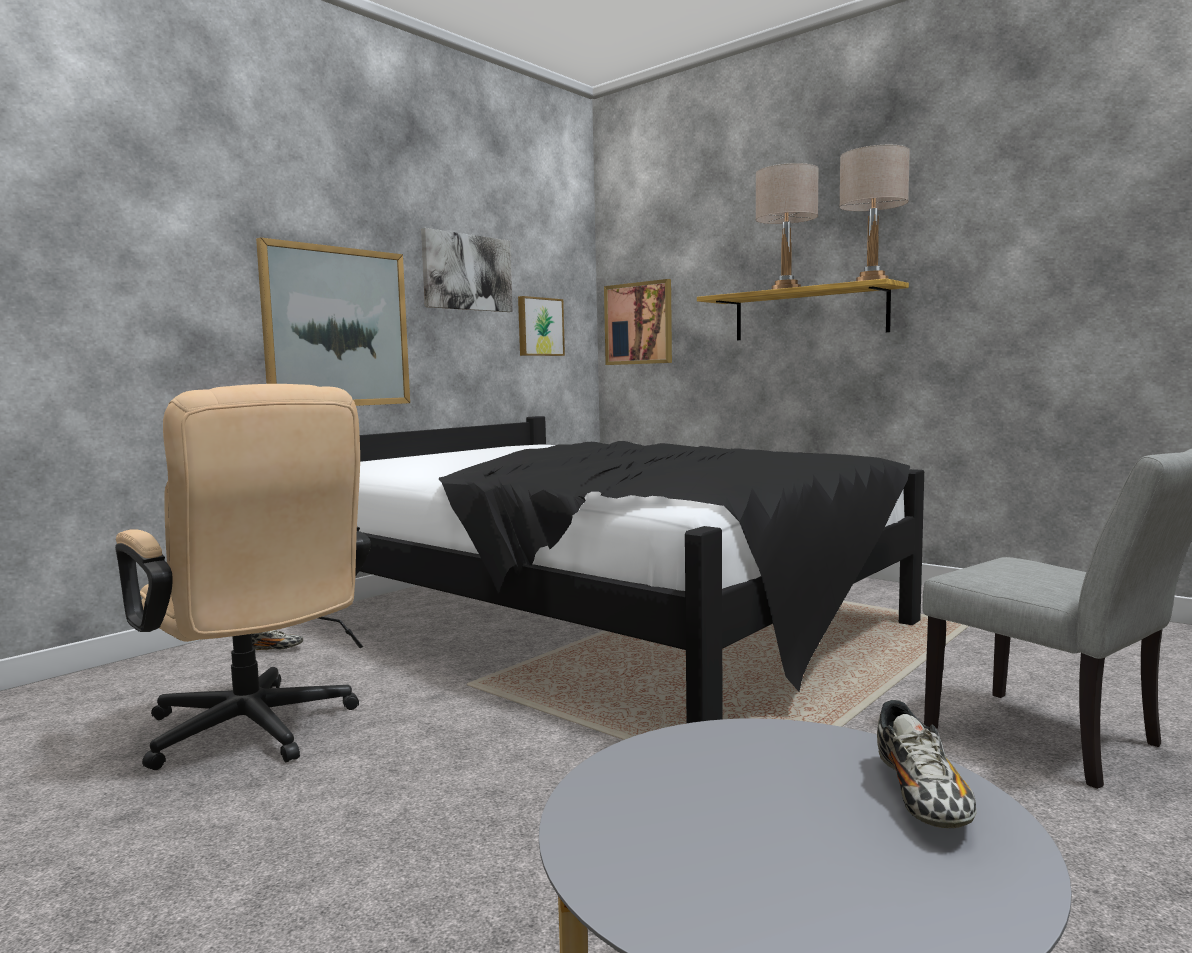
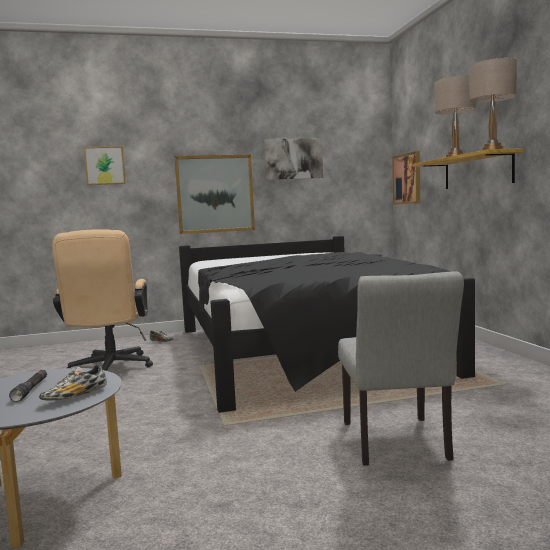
camera: 35 degrees right, 0 degrees up
picture [518,296,565,356] -> picture moved to [84,146,126,185]
none -> black flashlight [9,370,47,402]

